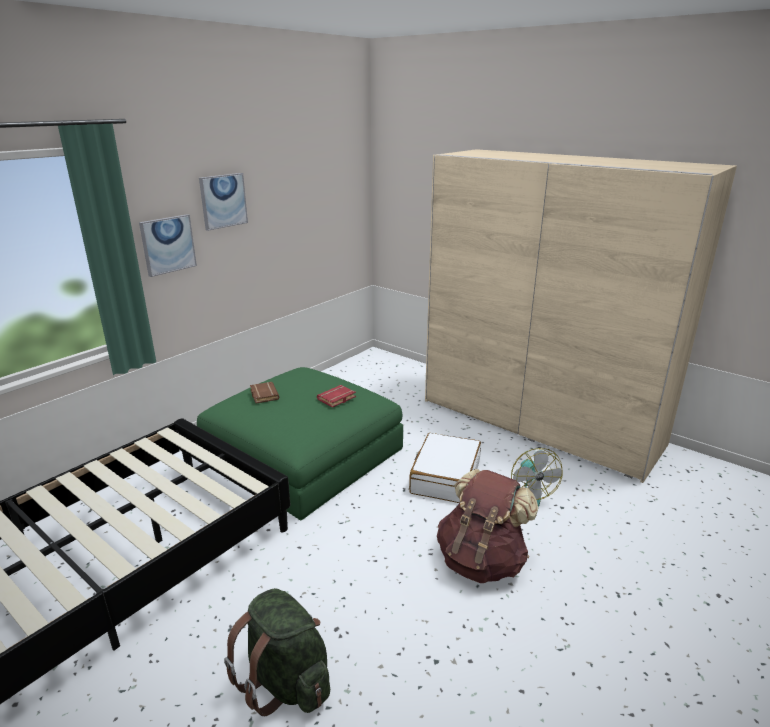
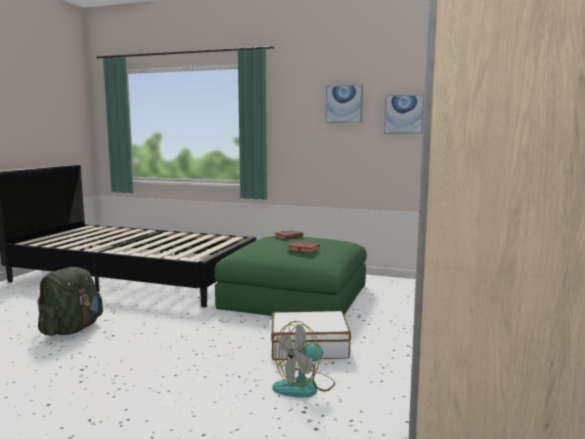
camera: 70 degrees right, 15 degrees down
picture [139,214,197,277] -> picture moved to [384,95,424,134]
brown backpack [437,469,538,583] -> none

